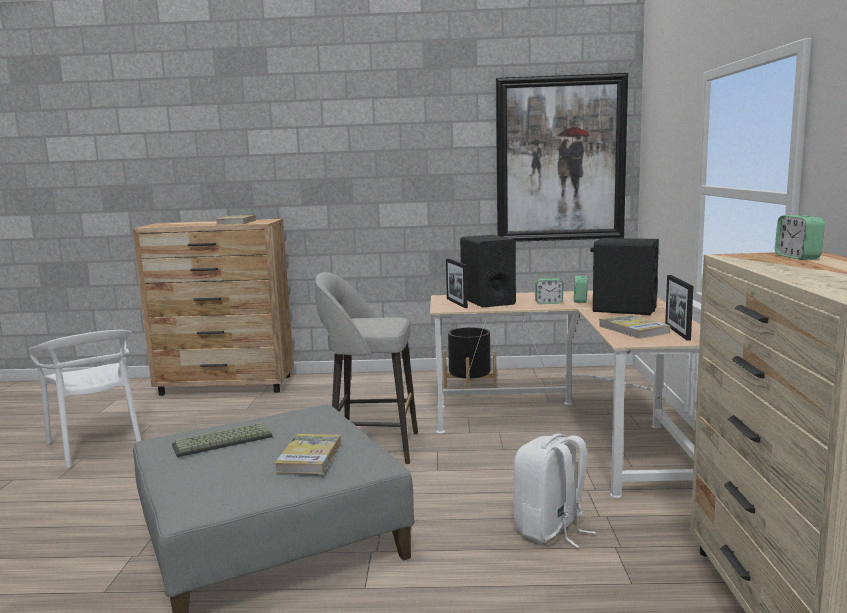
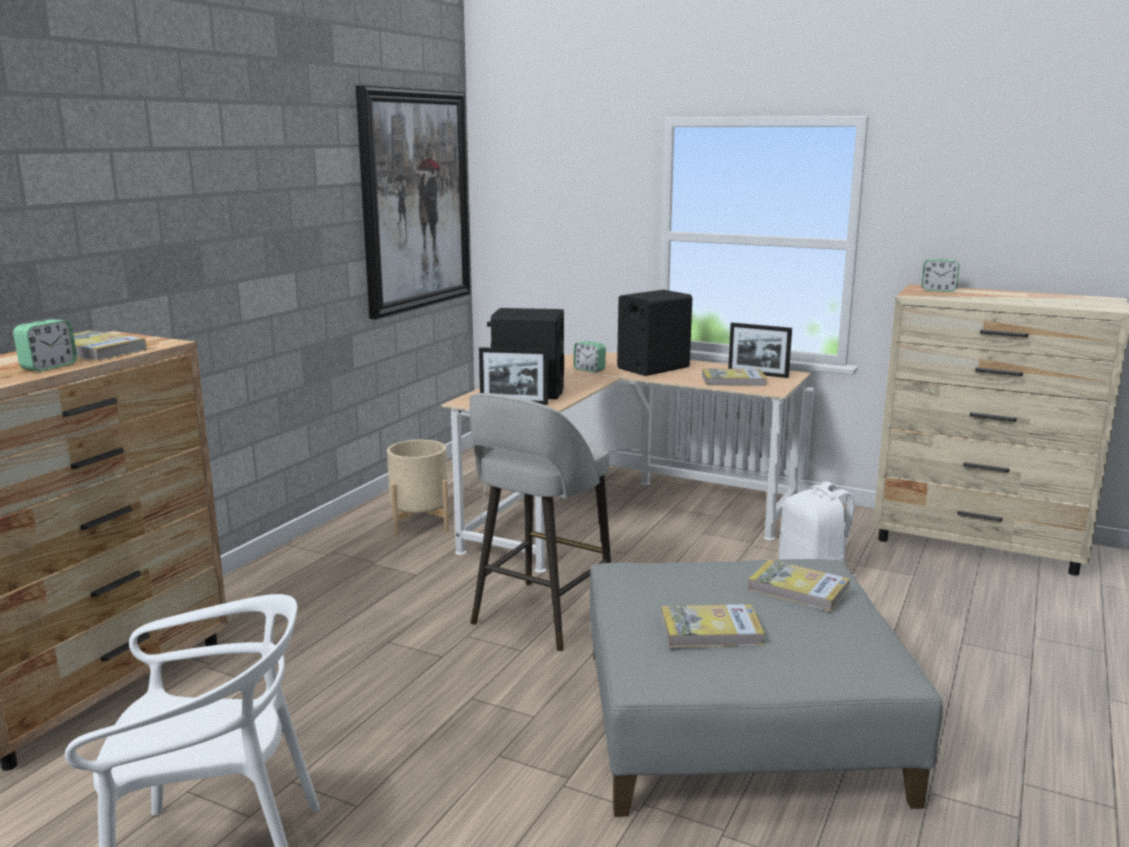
camera: 65 degrees left, 5 degrees up
keyboard [172,422,273,457] -> book [661,604,765,647]
black planter [443,327,497,396] -> beige planter [387,440,449,536]
alarm clock [535,278,563,304] -> alarm clock moved to [13,319,77,372]

